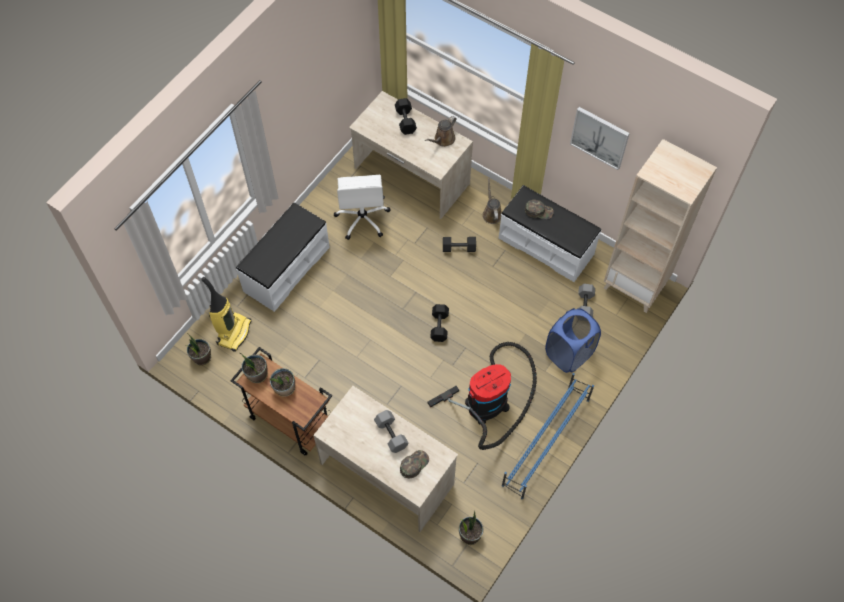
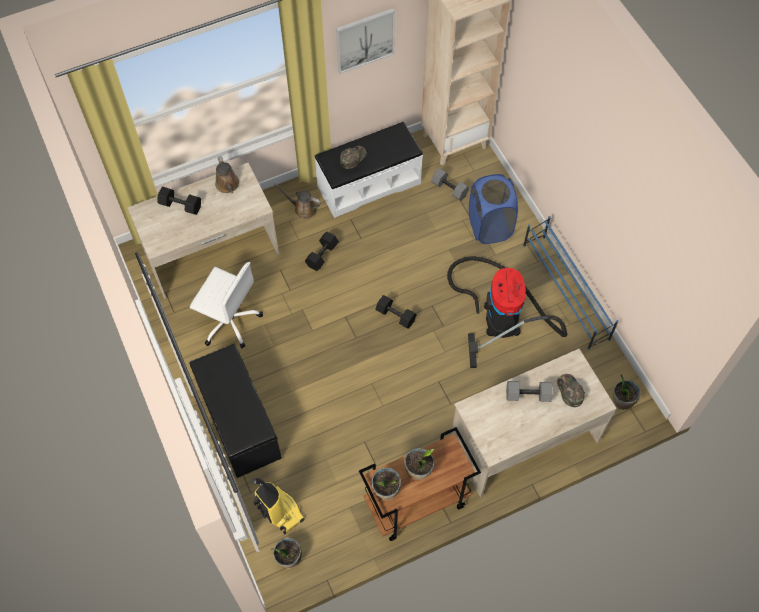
camera: 60 degrees left, 0 degrees up
white bench [236,202,330,312] -> black bench [189,344,282,478]

